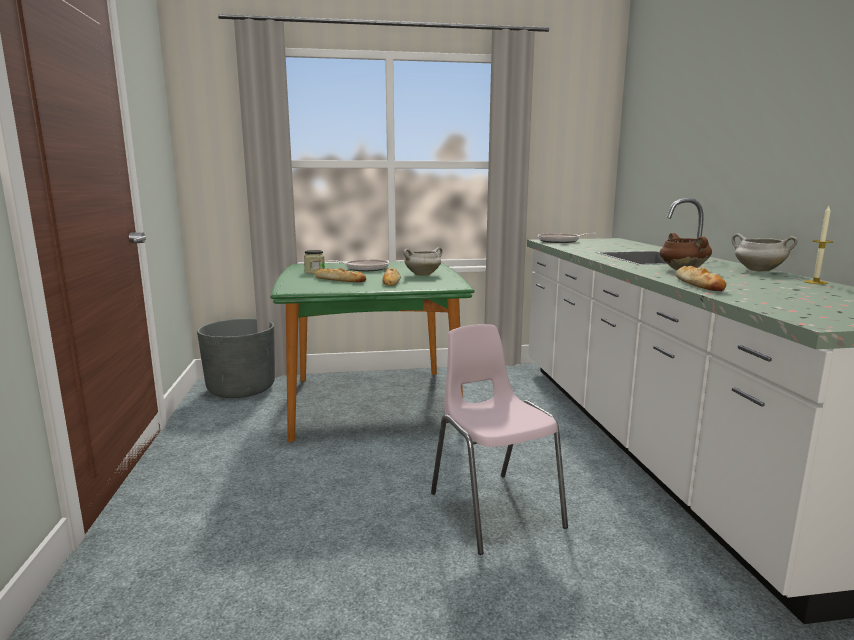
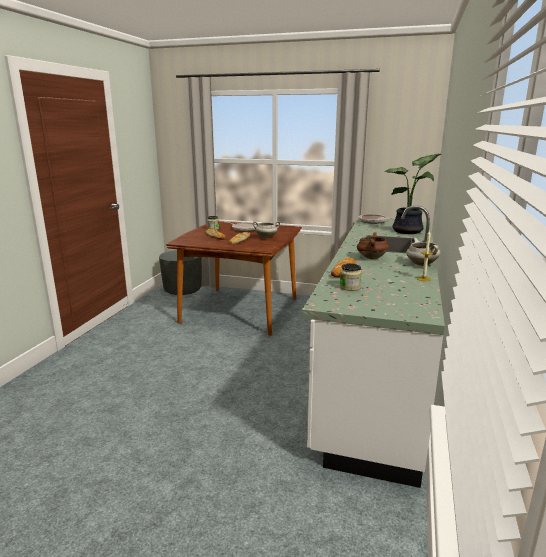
camera: 25 degrees right, 5 degrees up
green dining table [270,262,475,442] -> brown dining table [166,221,302,336]
pink chair [431,324,568,555] -> none
none -> jar [339,263,362,291]
none -> potted plant [385,153,441,234]

